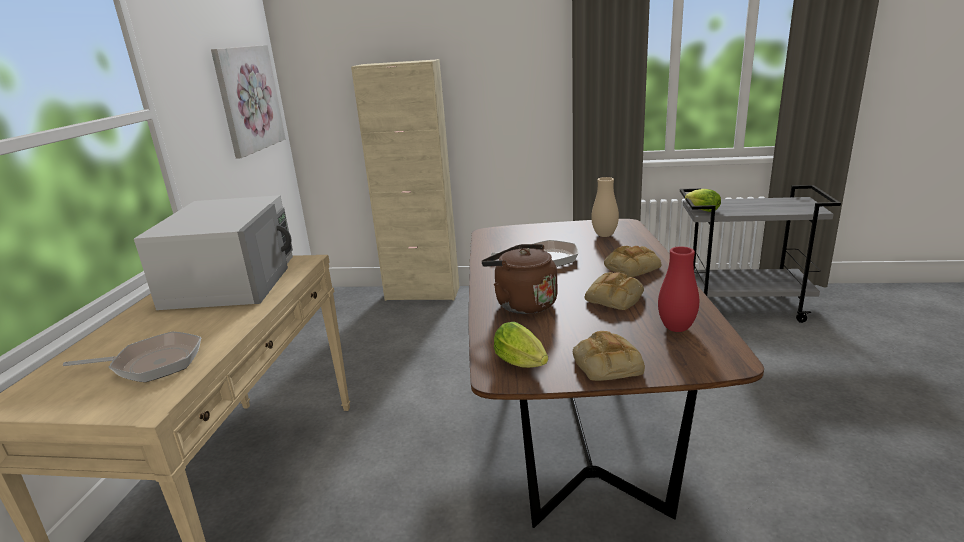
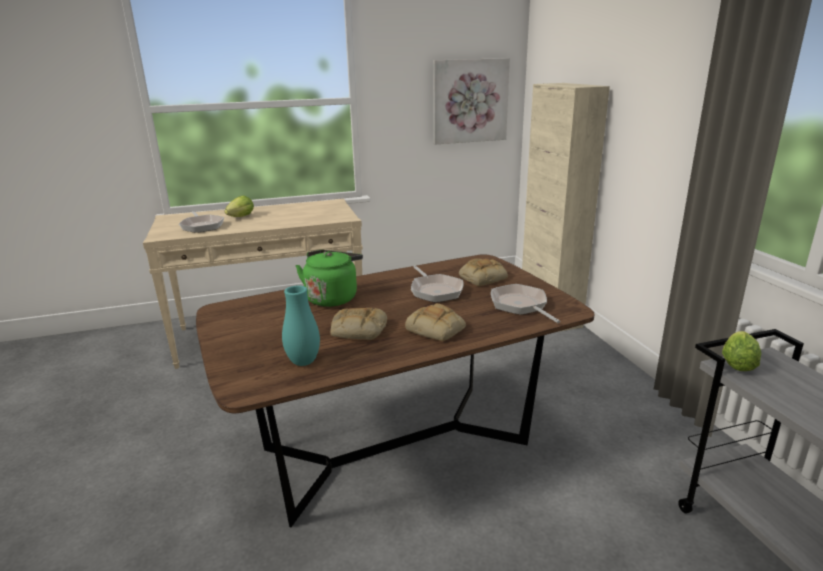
camera: 65 degrees right, 0 degrees up
white microwave [134,195,293,310] -> none
brown kettle [482,244,557,314] -> green kettle [296,250,363,307]
lettuce [494,322,548,368] -> lettuce moved to [224,196,254,217]
bread [573,331,645,381] -> bread moved to [459,259,508,286]
beige vase [591,177,619,237] -> frying pan [491,284,560,323]
red vase [658,246,699,332] -> turquoise vase [282,286,320,366]

